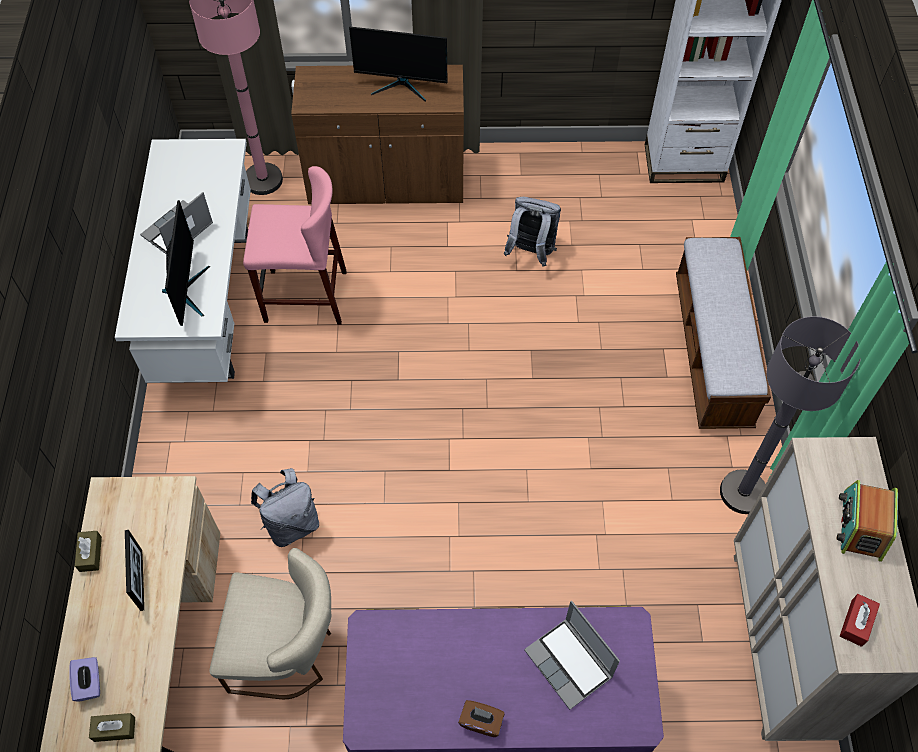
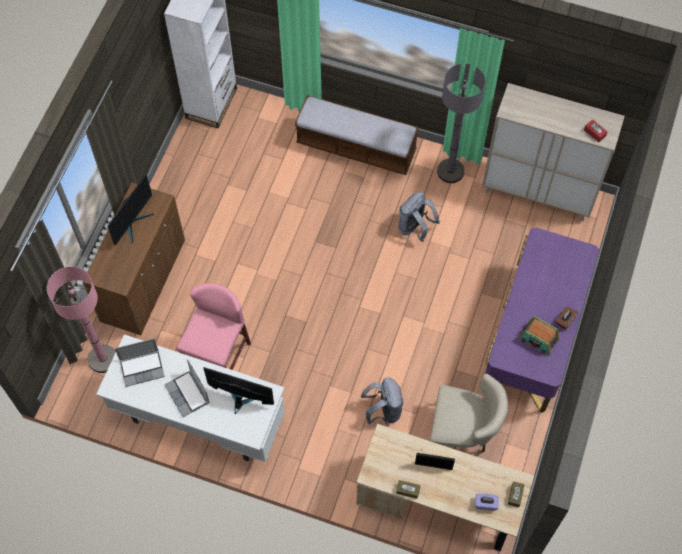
camera: 70 degrees left, 5 degrees up
beige chair [209,548,331,699] -> beige chair turned 75 degrees clockwise [430,374,508,456]
grey backpack [504,197,561,267] -> grey backpack moved to [398,192,440,242]
laptop [524,601,620,710] -> laptop moved to [115,339,165,387]
radio [837,480,898,562] -> radio moved to [518,316,559,355]

